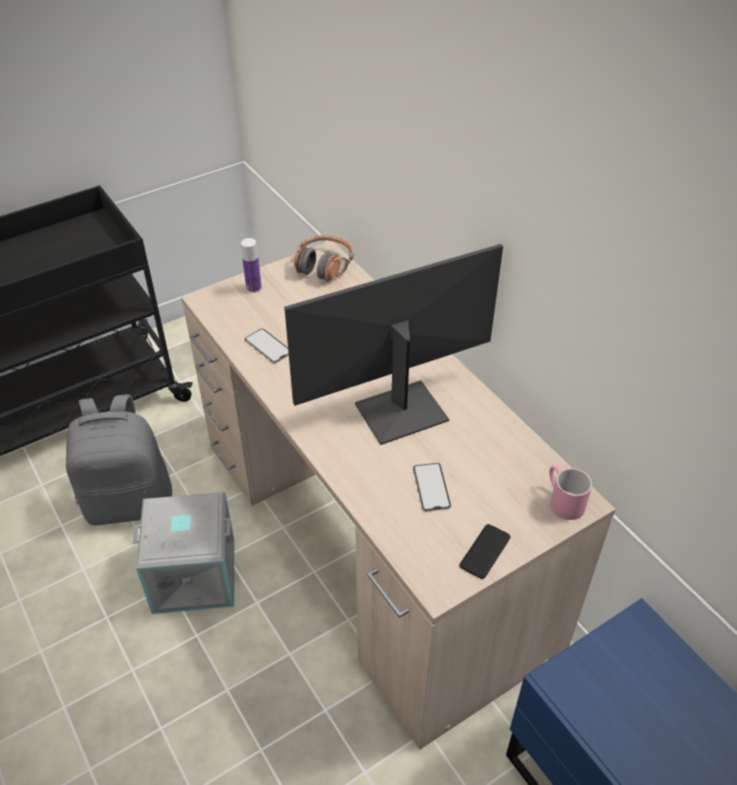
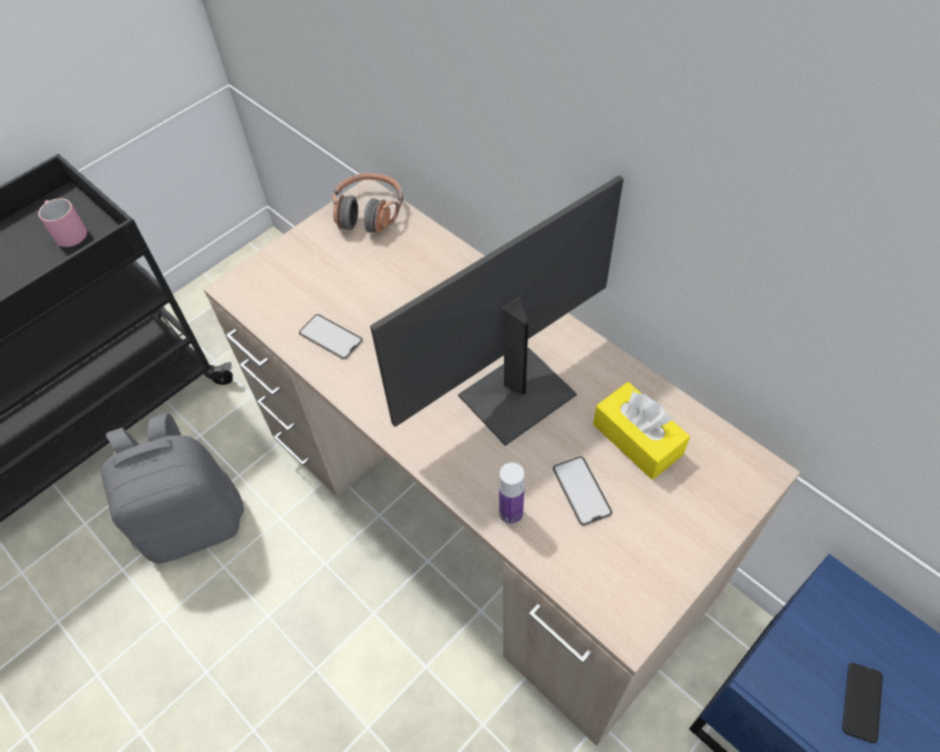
camera: 10 degrees left, 10 degrees up
grey storage box [133,492,234,614] -> none
bottle [241,238,262,293] -> bottle moved to [499,462,525,524]
phone [460,524,510,579] -> phone moved to [842,663,883,743]
pink mug [549,465,592,520] -> pink mug moved to [38,198,87,247]
none -> yellow tissue box [593,382,690,480]

